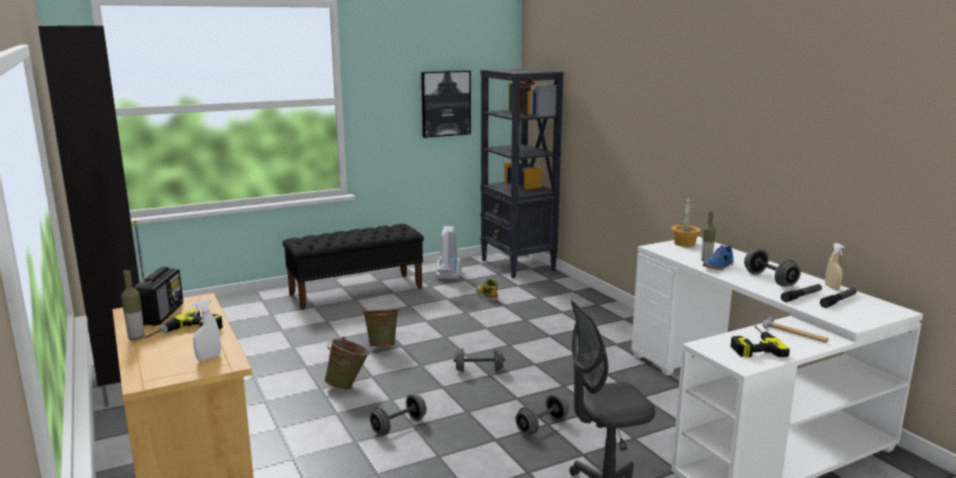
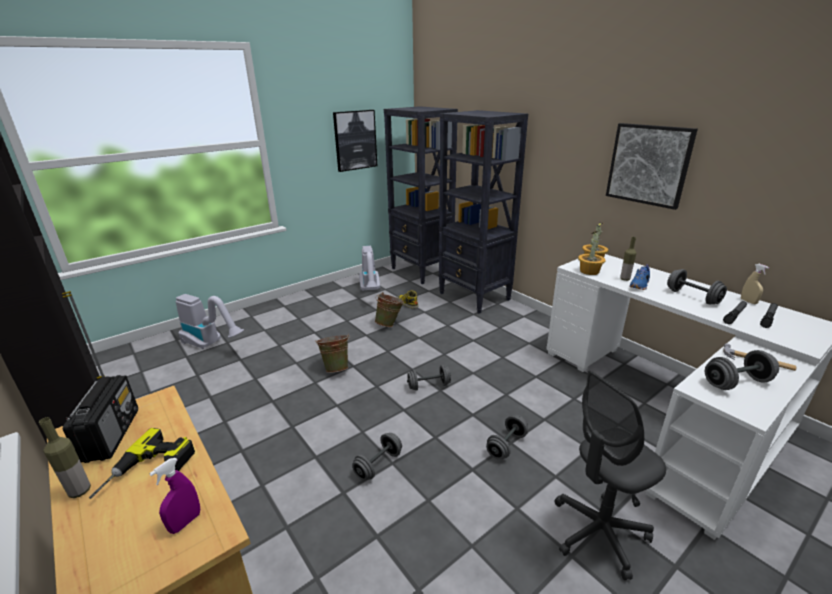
camera: 10 degrees left, 10 degrees up
white spray bottle [192,299,221,361] -> purple spray bottle [149,458,200,534]
black bench [283,224,424,310] -> none
green bucket [324,337,370,390] -> green bucket moved to [375,292,404,327]
power drill [731,326,790,358] -> grey dumbbell [705,350,779,390]
none -> vacuum cleaner [176,294,244,349]
none -> black bookcase [438,110,528,313]
none -> potted plant [578,231,606,275]
none -> picture [606,123,698,210]

